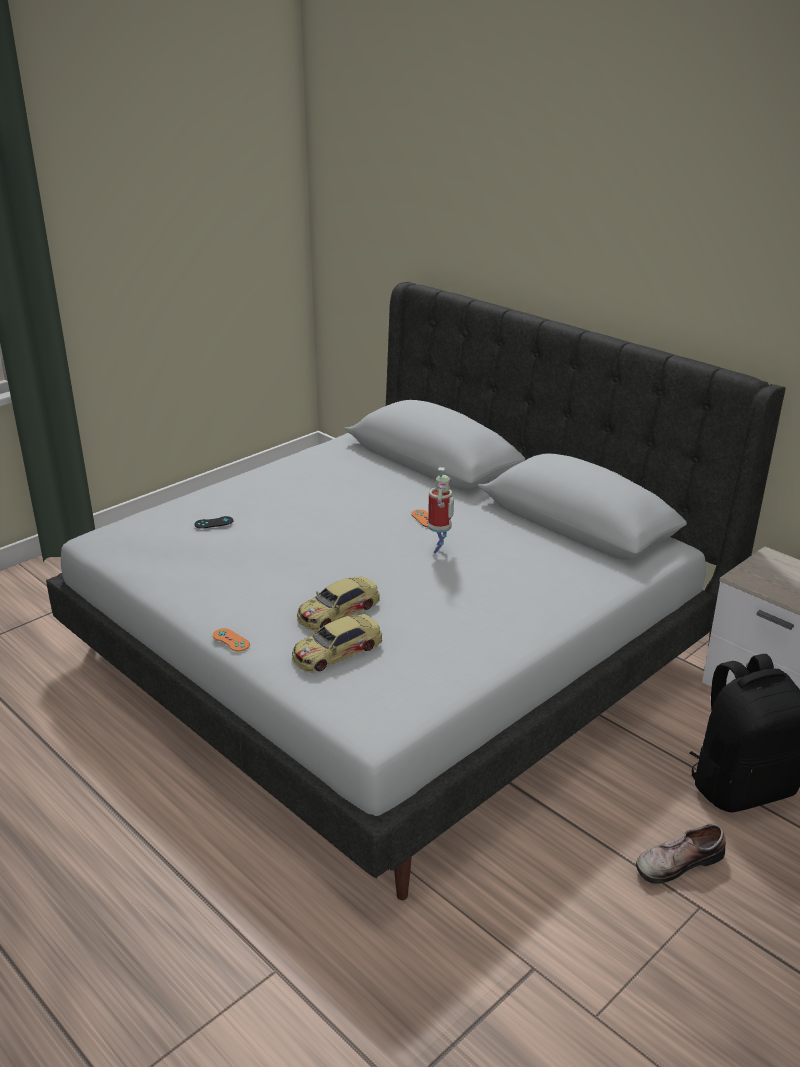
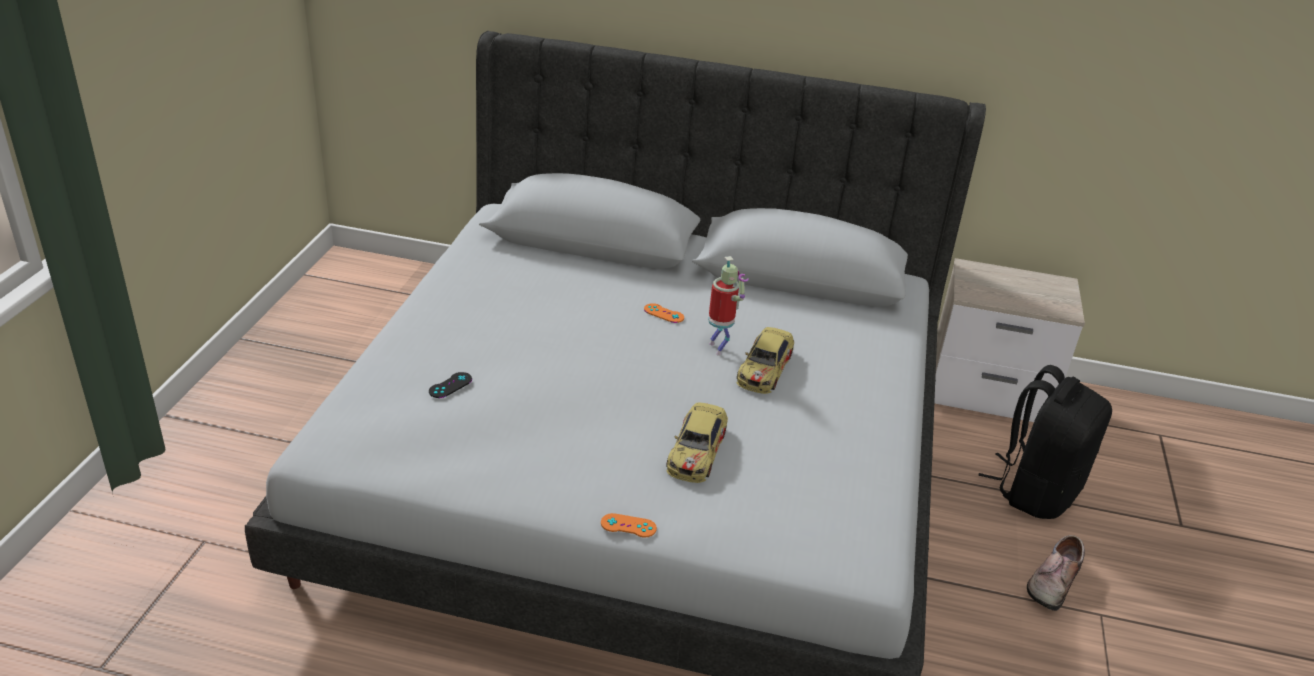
camera: 35 degrees left, 5 degrees up
toy car [292,614,382,673] -> toy car moved to [737,327,794,394]

